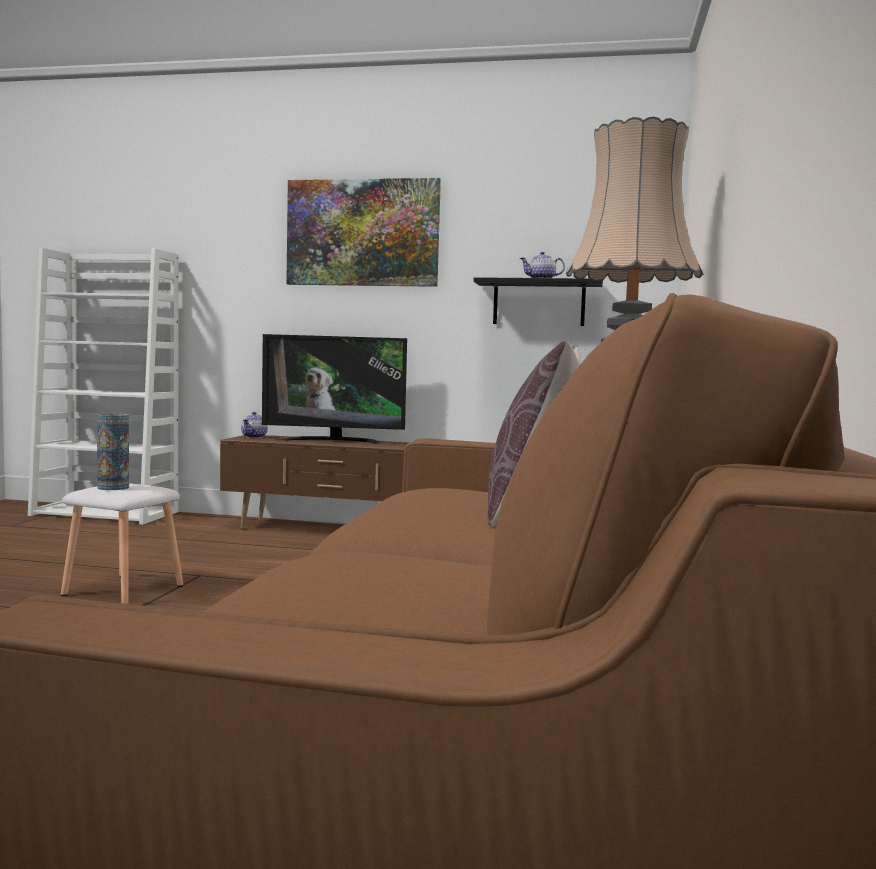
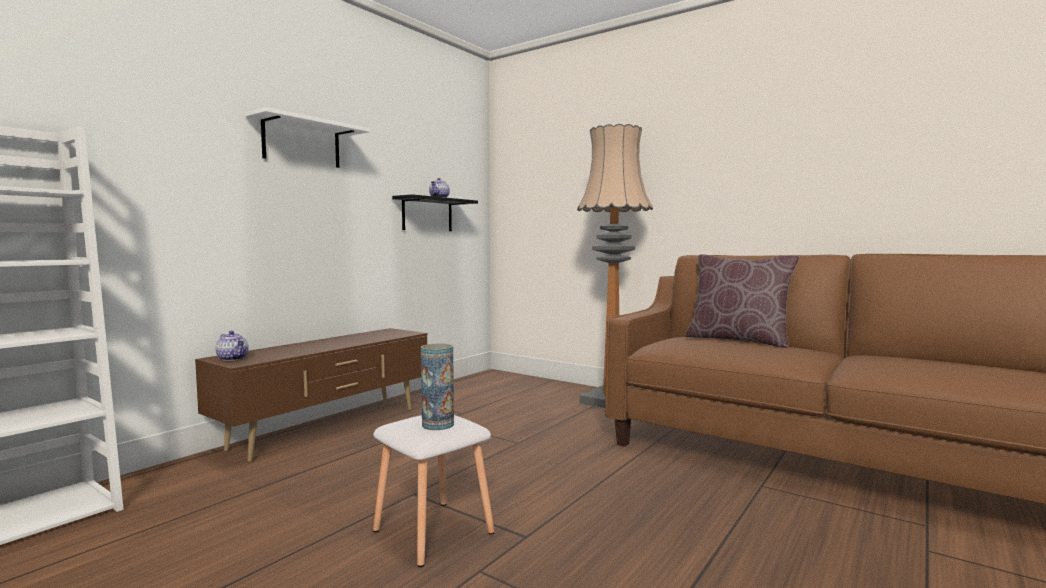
camera: 65 degrees left, 0 degrees up
television [262,334,407,444] -> none
picture [286,178,441,287] -> white shelf [245,107,370,168]

